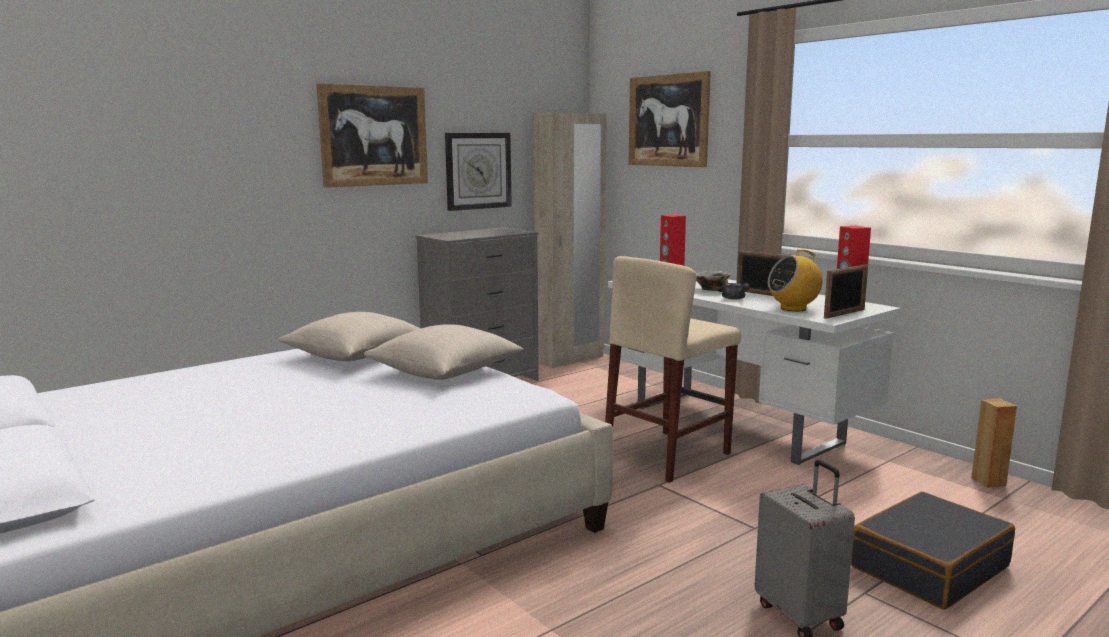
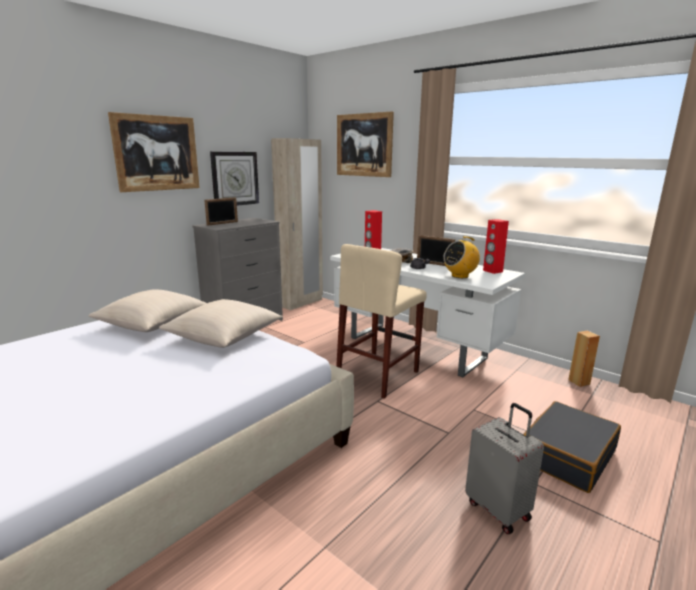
camera: 10 degrees left, 5 degrees up
picture frame [824,264,868,319] -> picture frame moved to [204,197,238,226]

